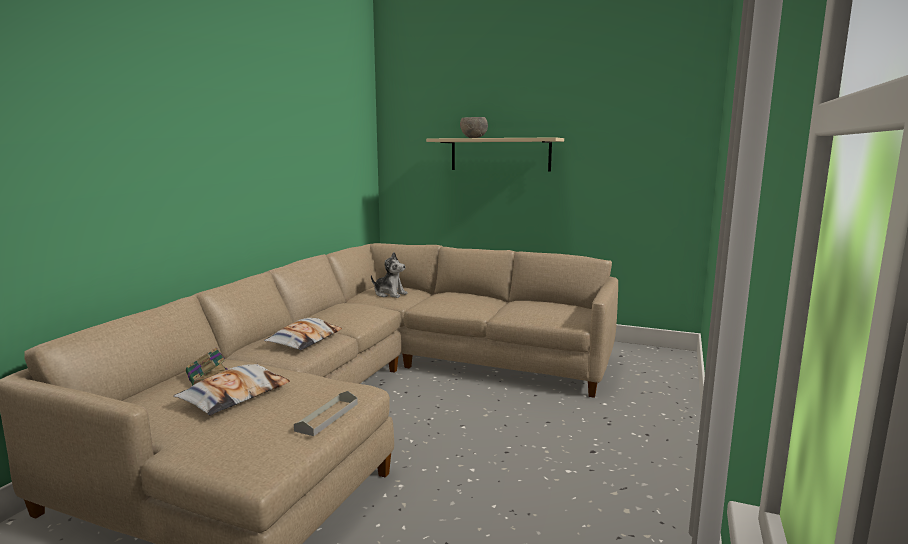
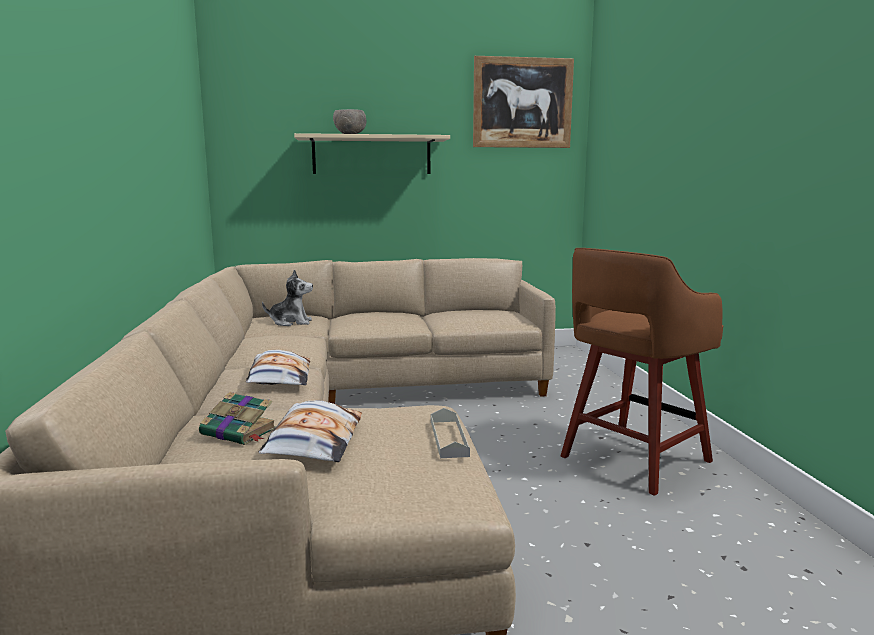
camera: 30 degrees left, 0 degrees up
none -> picture [473,56,574,148]
none -> brown stool [561,248,723,496]

